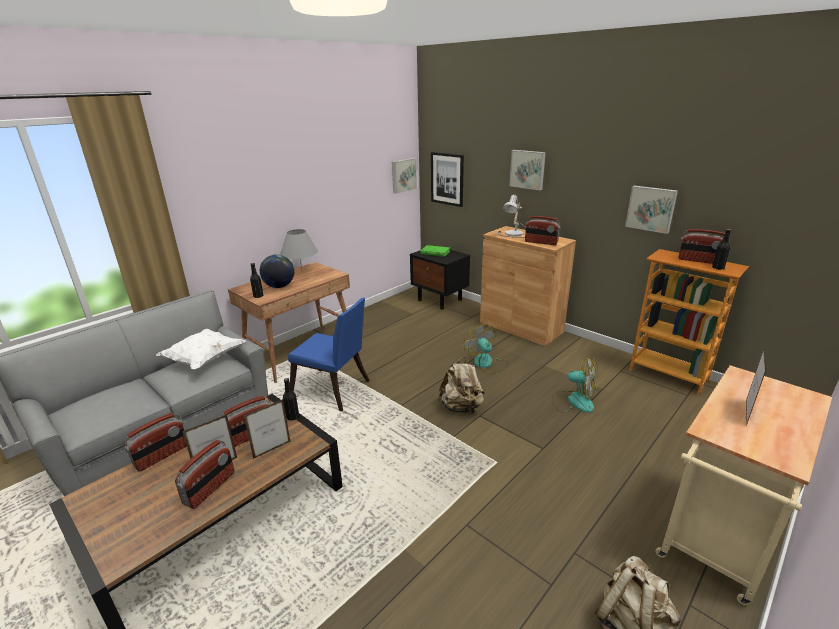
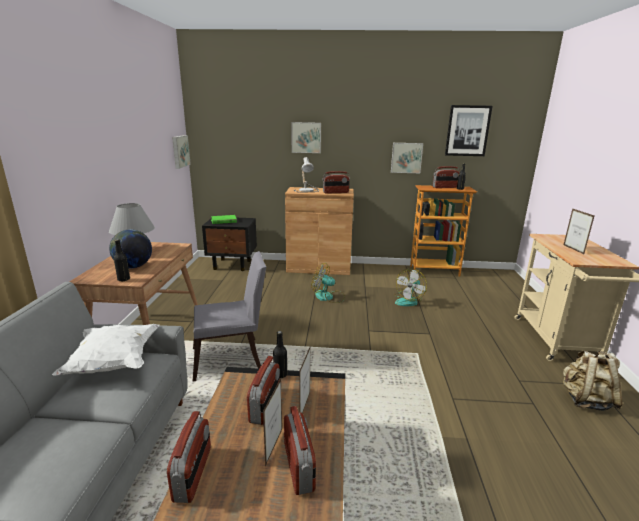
camera: 40 degrees left, 5 degrees down
blue chair [288,298,370,412] -> grey chair [193,251,266,382]
picture [431,152,464,207] -> picture moved to [445,105,493,156]
beige backpack [438,357,485,414] -> none
fan [552,356,598,413] -> fan turned 135 degrees clockwise [394,268,427,306]

